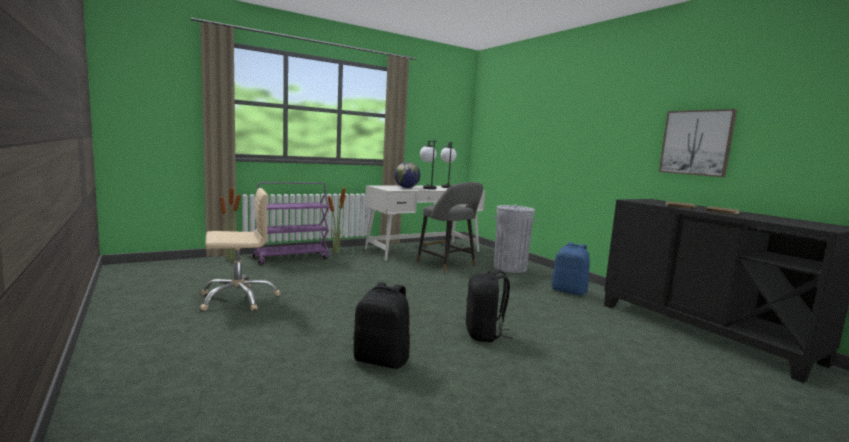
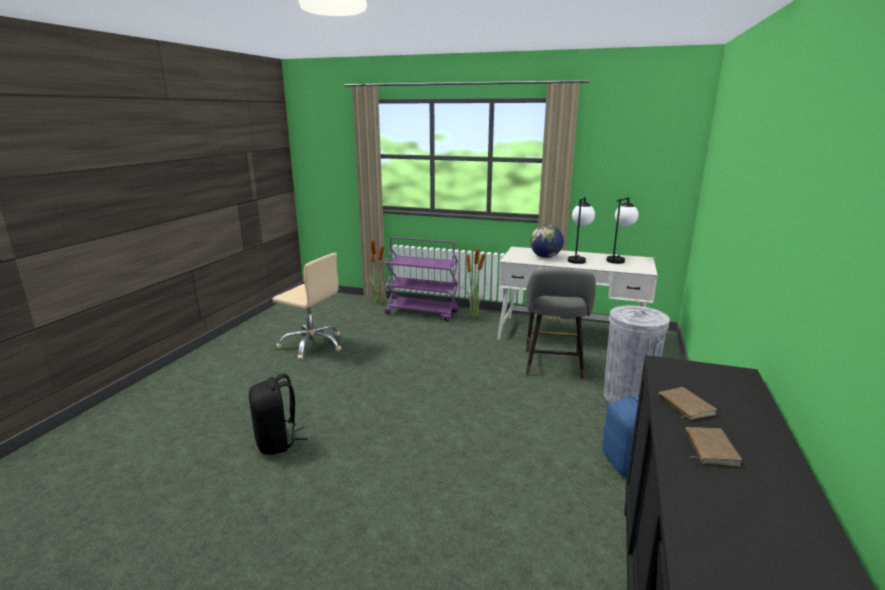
camera: 50 degrees right, 10 degrees up
black backpack [466,270,513,342] -> none
picture [659,109,737,177] -> none

